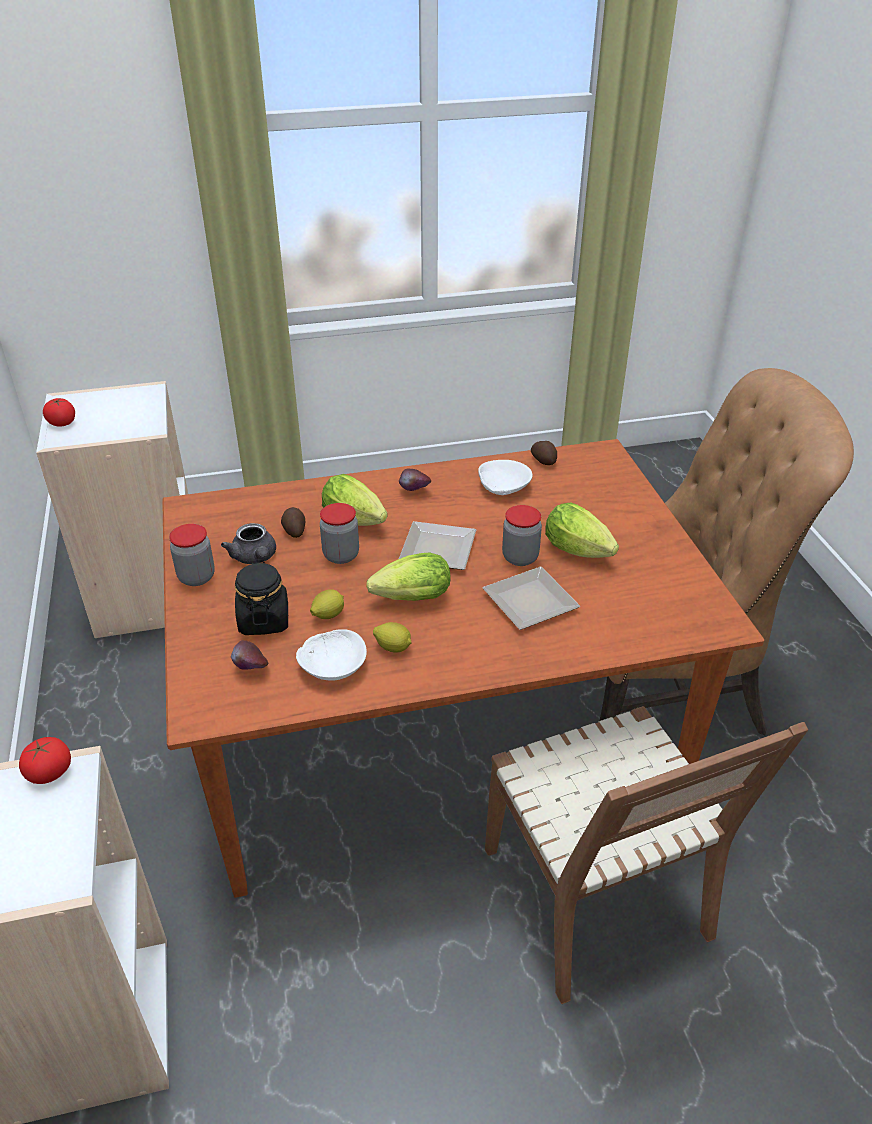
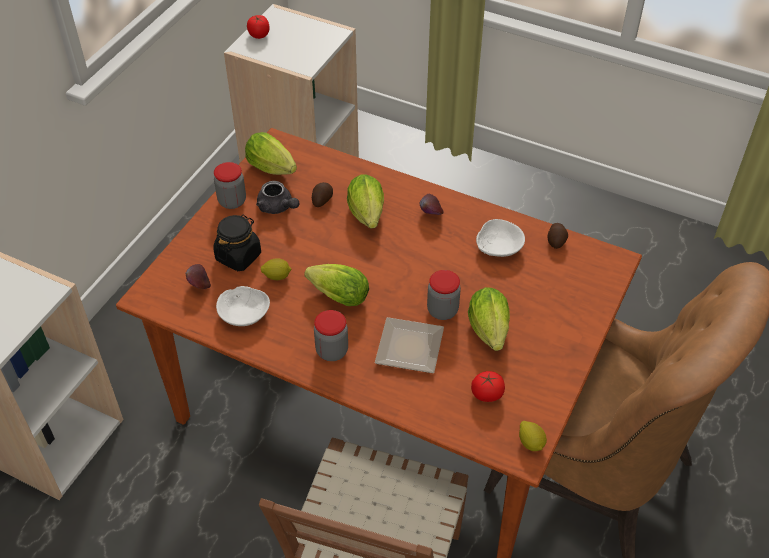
camera: 40 degrees right, 10 degrees up
tomato [19,737,71,784] -> tomato moved to [471,371,505,402]
grey teapot [221,523,276,564] -> grey teapot turned 60 degrees counterclockwise [256,181,299,214]
jar [320,503,359,564] -> jar moved to [314,310,348,361]
lemon [373,622,412,652] -> lemon moved to [519,421,547,451]
plate [399,521,476,570] -> none
none -> lettuce [245,132,297,175]

